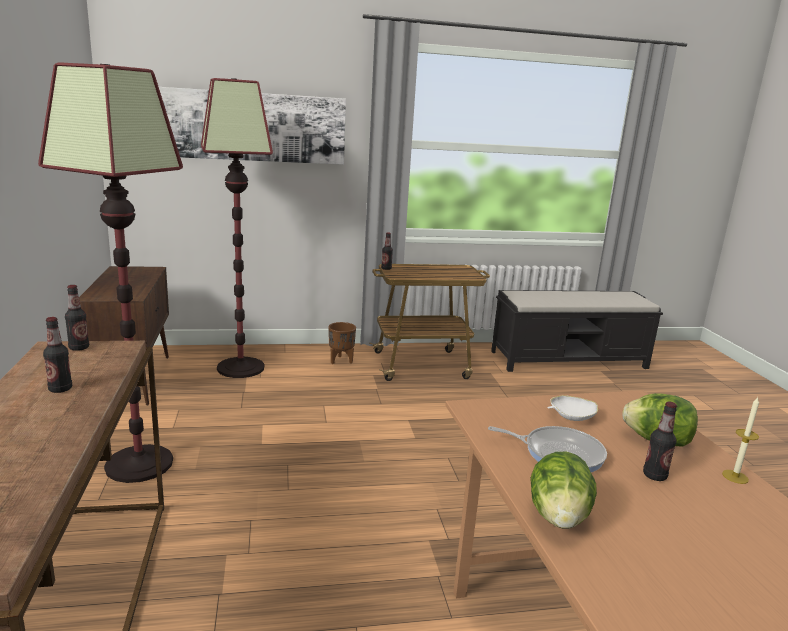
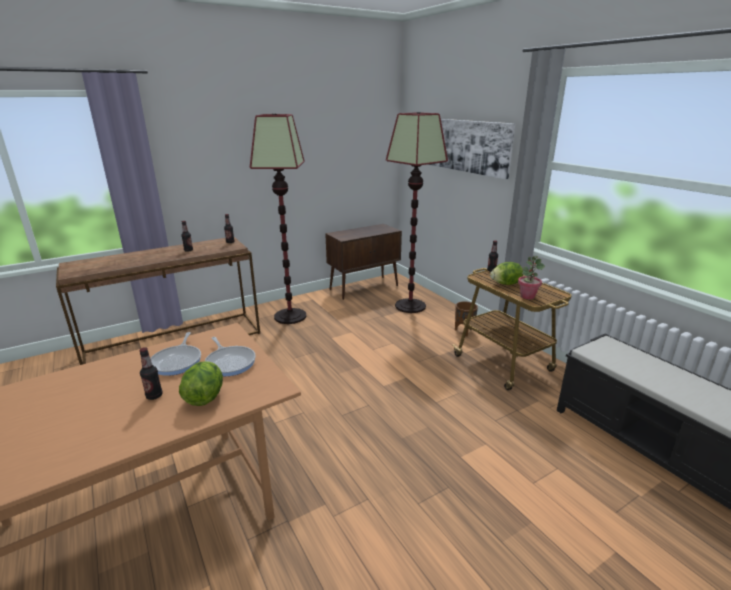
camera: 70 degrees right, 5 degrees up
lettuce [530,452,597,529] -> lettuce moved to [490,262,523,285]
white bowl [547,395,598,421] -> frying pan [205,337,256,376]
candle [722,397,759,484] -> none
none -> potted plant [518,256,545,300]

